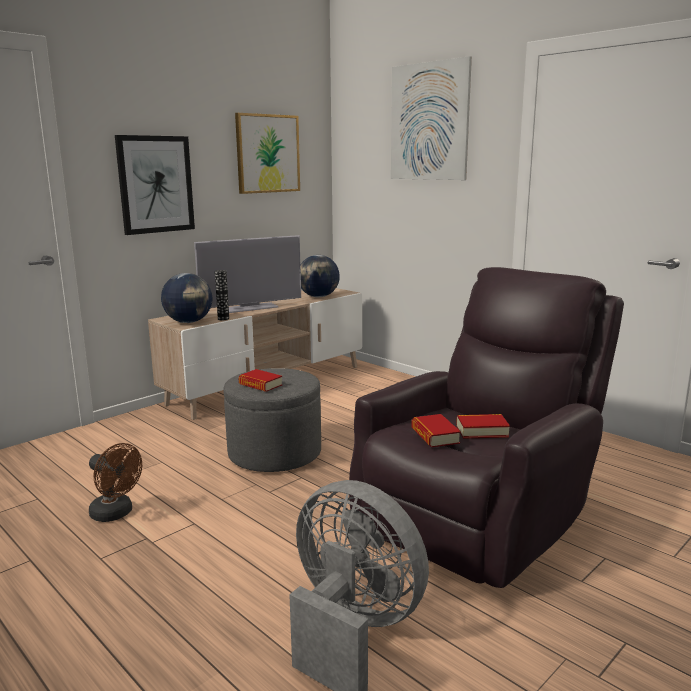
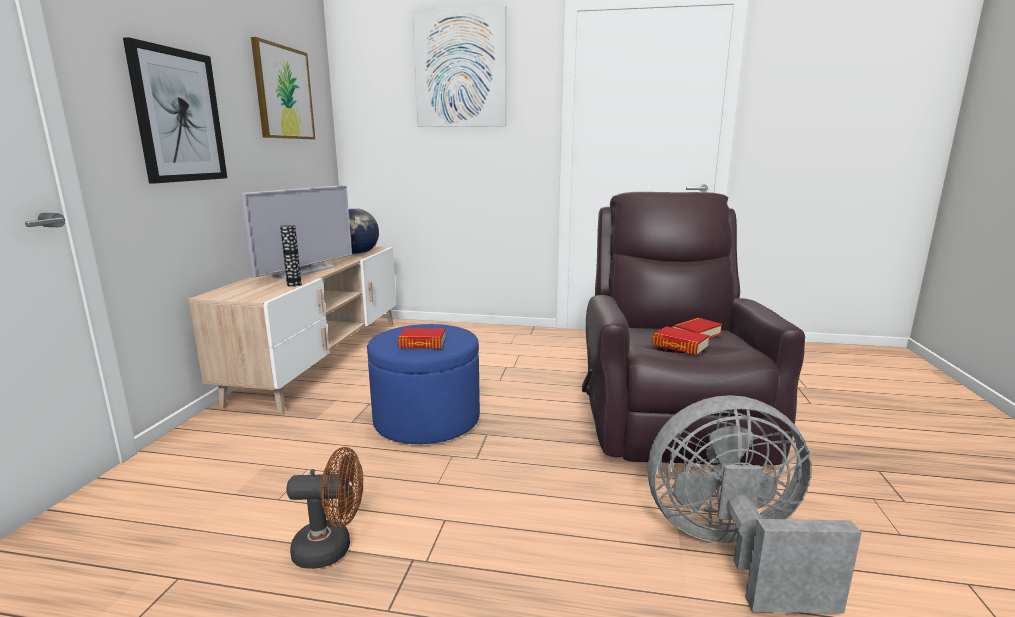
camera: 35 degrees left, 0 degrees up
globe [161,273,212,323] -> none
grey ottoman [223,368,321,472] -> blue ottoman [367,324,480,444]

